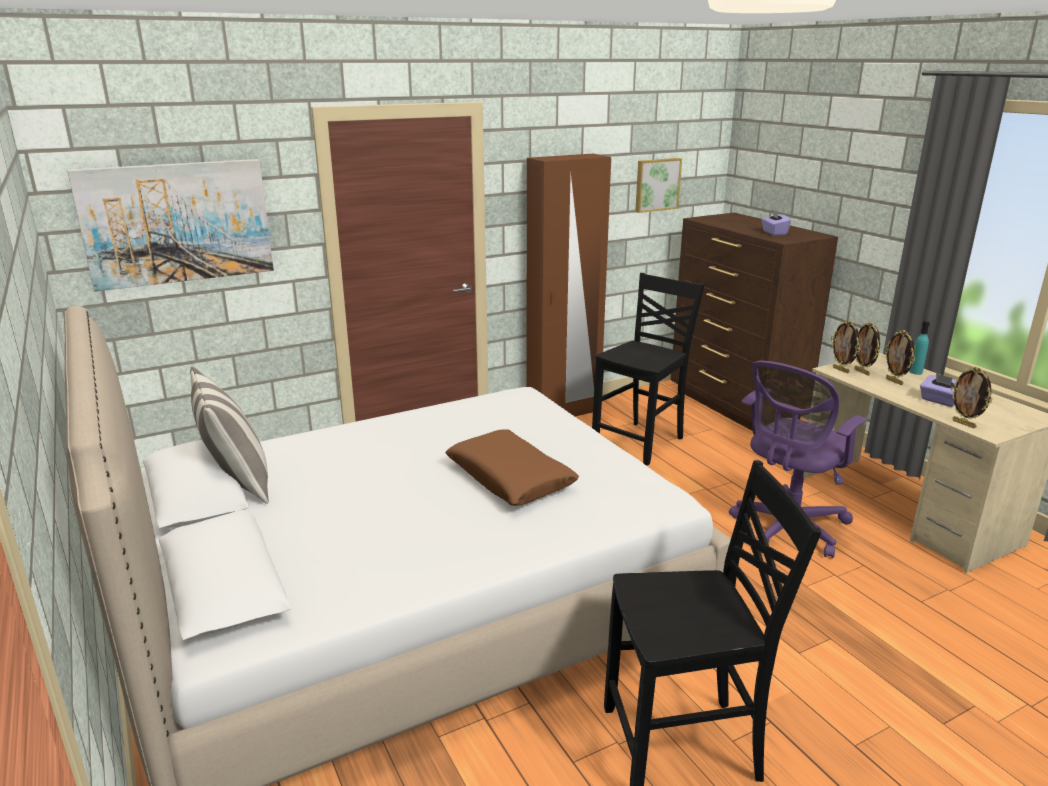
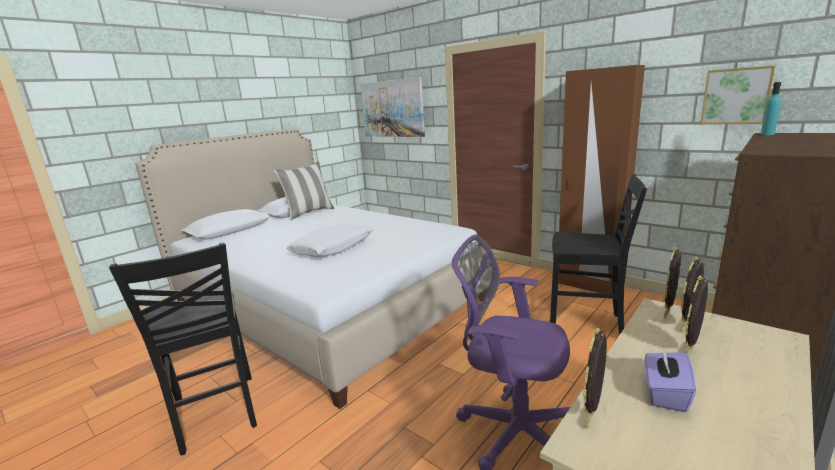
camera: 70 degrees right, 5 degrees down
brown pillow [446,429,579,506] -> white pillow [287,224,373,257]
purple tissue box [761,209,791,235] -> none
turquoise bottle [909,321,930,375] -> turquoise bottle moved to [761,82,781,135]

